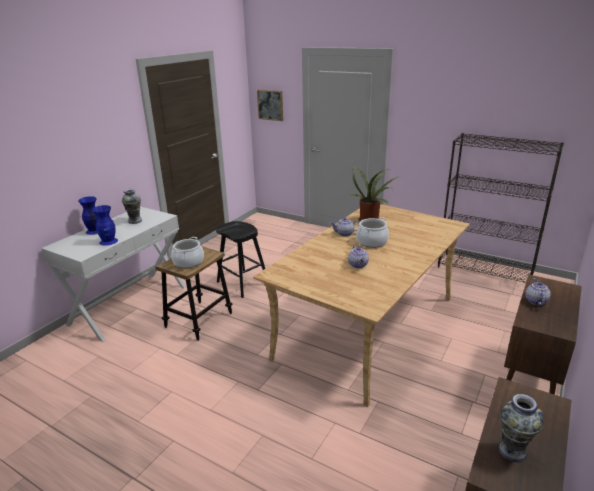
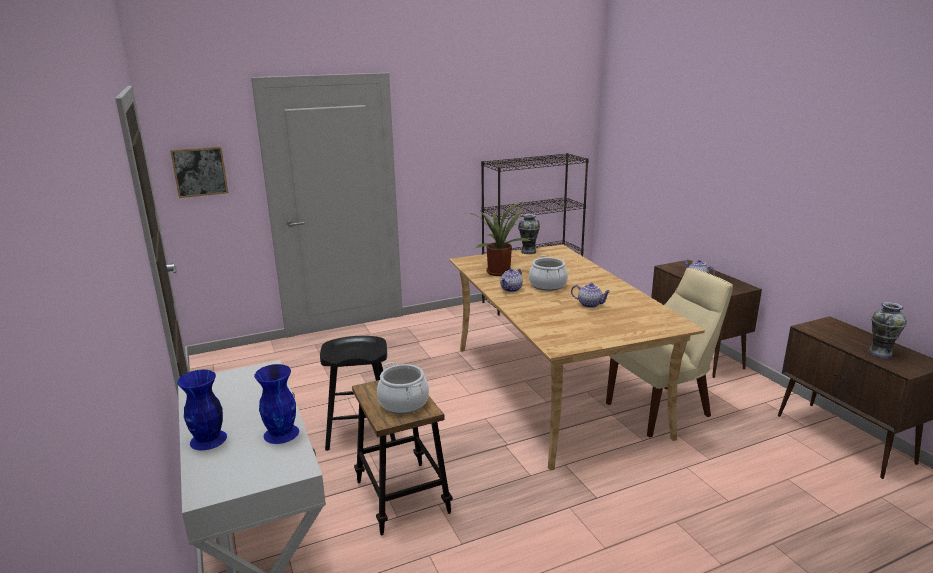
camera: 55 degrees left, 5 degrees down
vase [122,189,142,224] -> vase moved to [518,214,540,254]
none -> beige chair [606,268,733,437]

